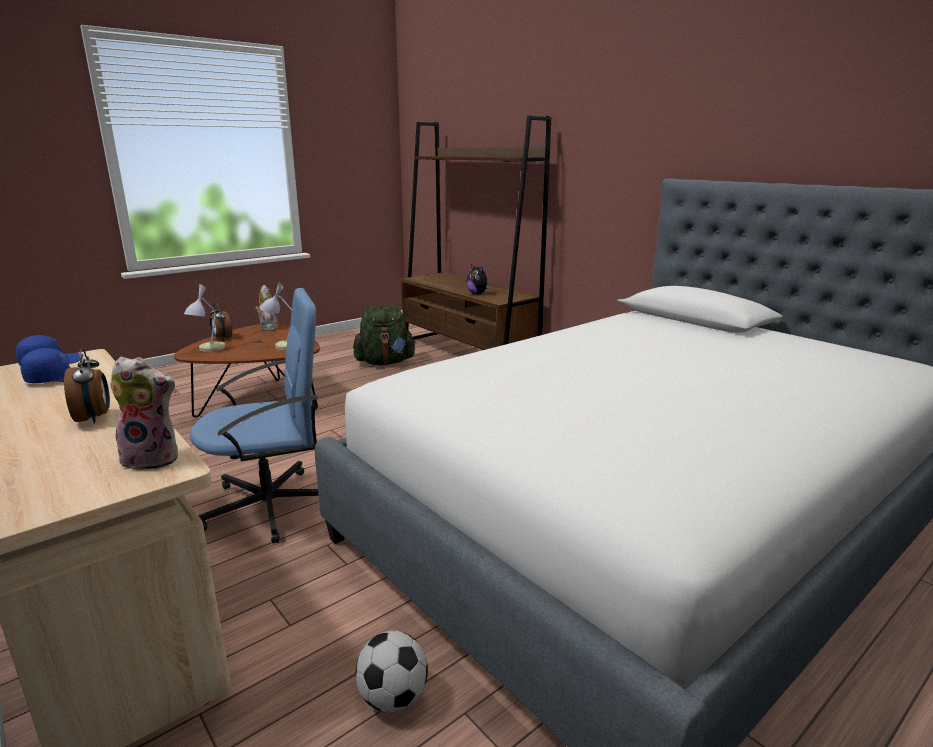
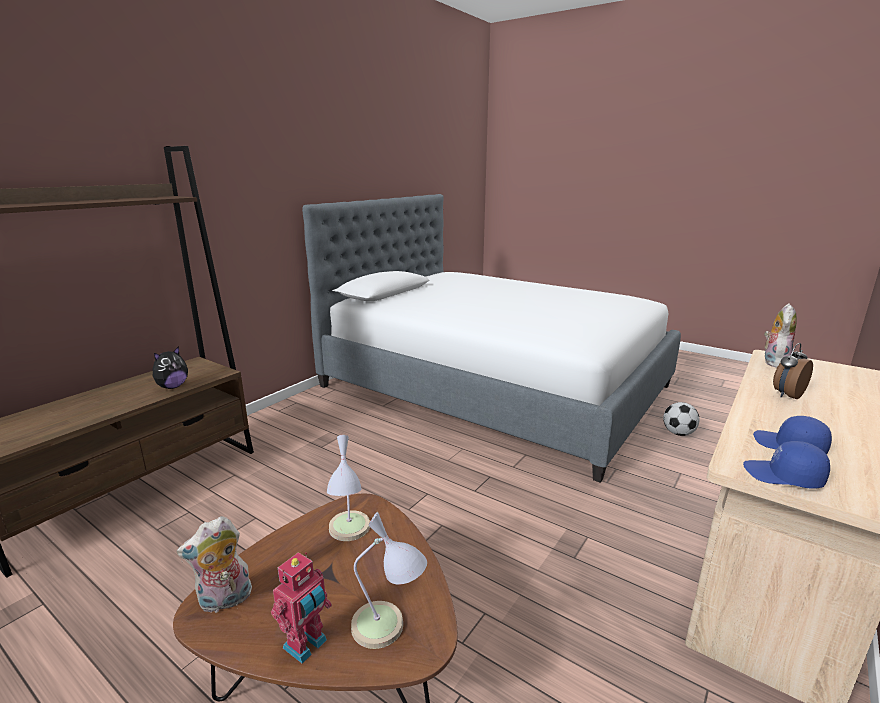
camera: 105 degrees left, 0 degrees up
plush toy [110,357,178,470] -> plush toy turned 45 degrees clockwise [764,303,797,368]
blue office chair [190,288,319,543] -> none
alarm clock [210,303,232,340] -> toy robot [271,552,332,664]
green backpack [353,306,416,366] -> none

